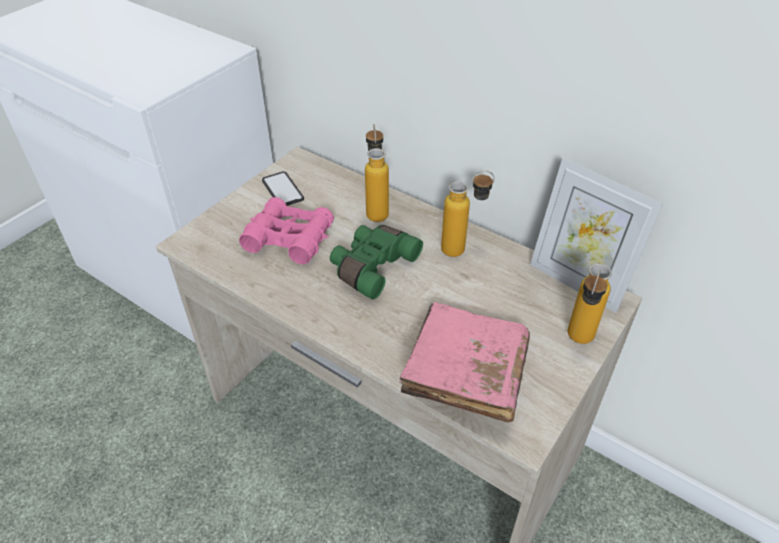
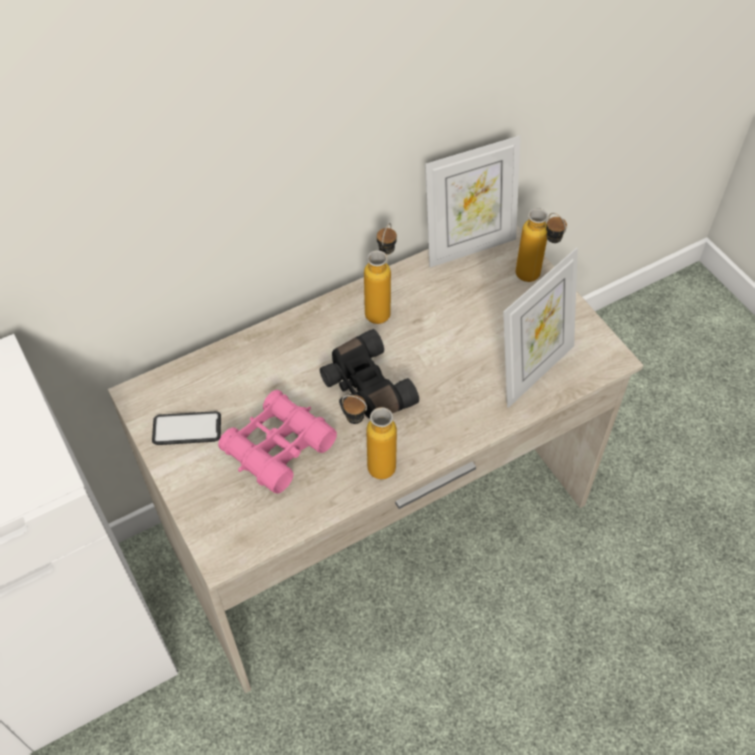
camera: 65 degrees left, 10 degrees up
green binoculars [330,225,423,300] -> black binoculars [320,329,419,419]
bottle [365,124,389,222] -> bottle moved to [342,395,397,479]
pink book [399,302,530,423] -> picture frame [503,248,578,408]

